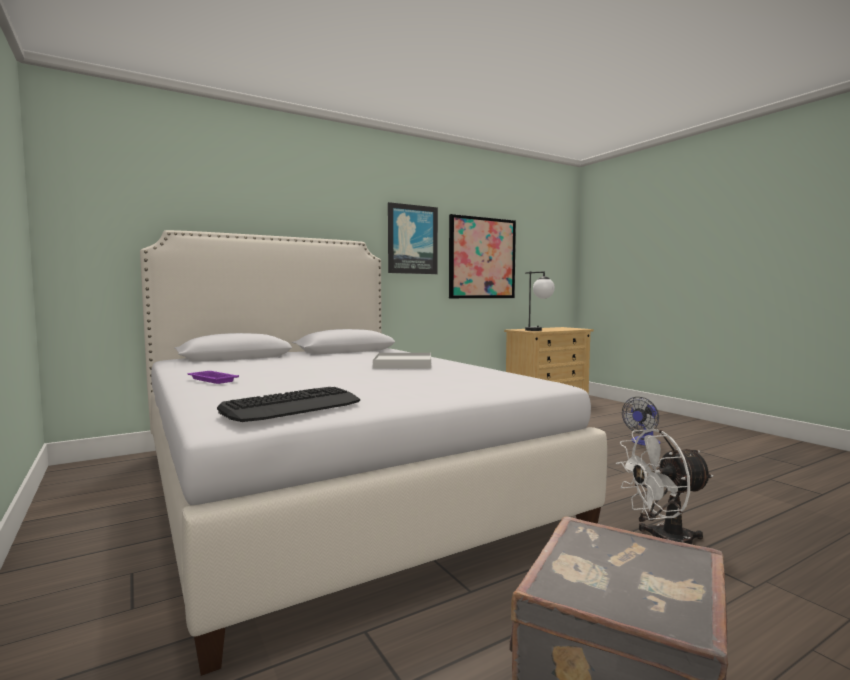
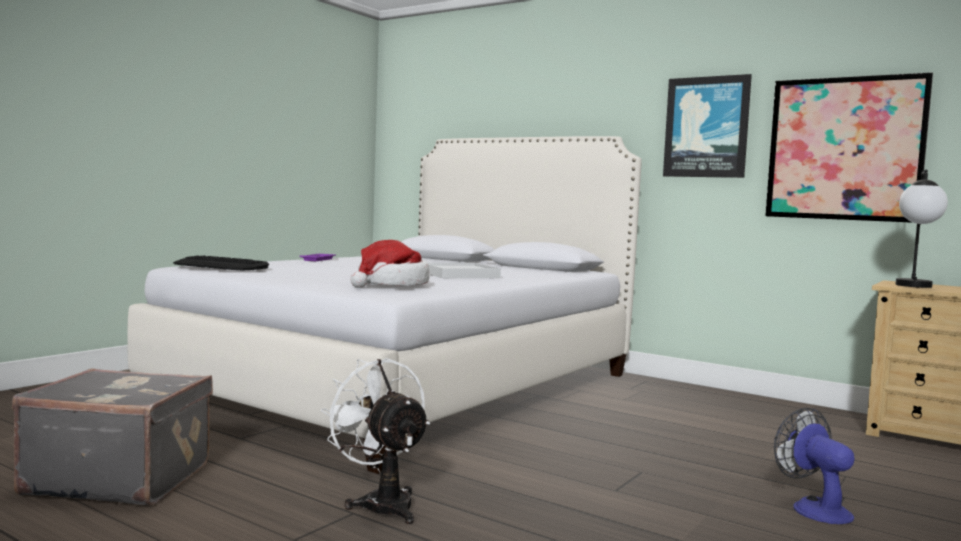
camera: 65 degrees right, 0 degrees up
fan [622,397,660,446] -> fan turned 45 degrees clockwise [774,408,855,524]
none -> hat [351,240,430,288]

